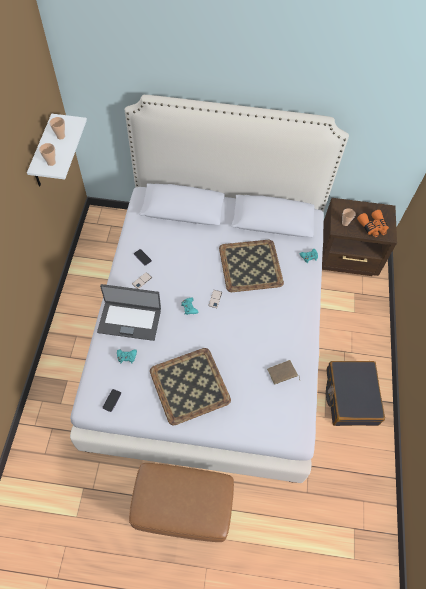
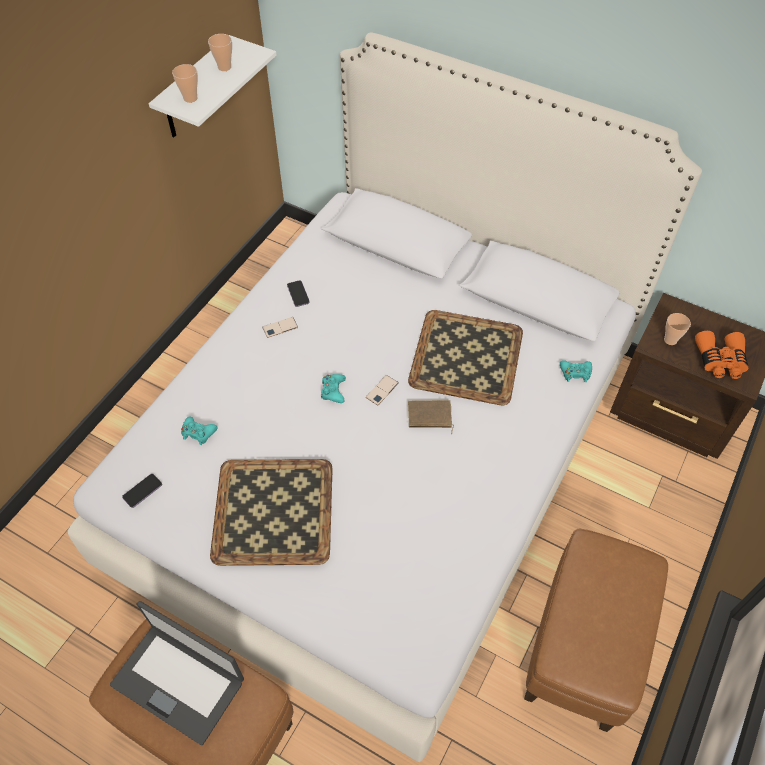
camera: 25 degrees right, 5 degrees down
laptop [97,284,161,341] -> laptop moved to [110,601,244,745]
brown book [267,360,300,385] -> brown book moved to [408,400,454,434]
black suitcase [326,361,385,426] -> brown ottoman [524,529,668,732]

